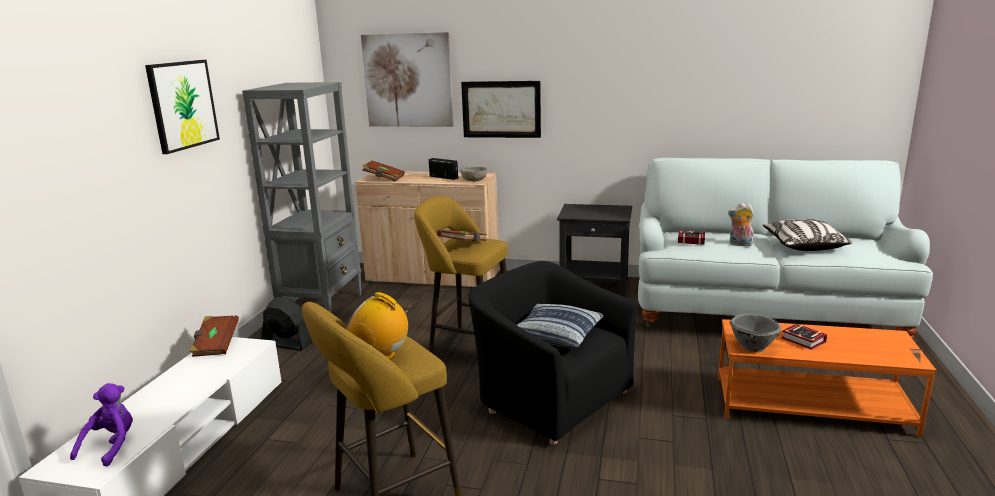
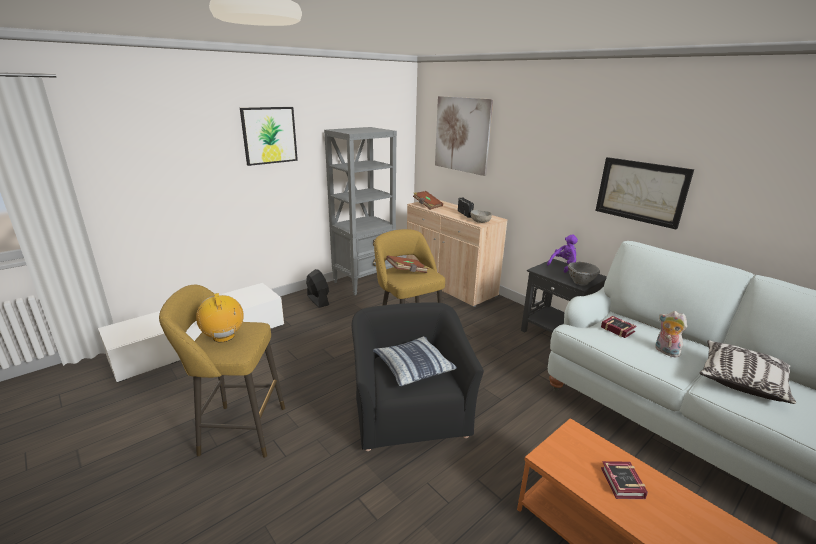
camera: 35 degrees right, 5 degrees up
purple plush toy [70,383,133,467] -> purple plush toy moved to [547,234,578,273]
brown book [189,315,239,357] -> none
picture [461,81,541,138] -> picture moved to [595,157,694,229]
grey bowl [730,314,781,352] -> grey bowl moved to [567,262,600,286]

